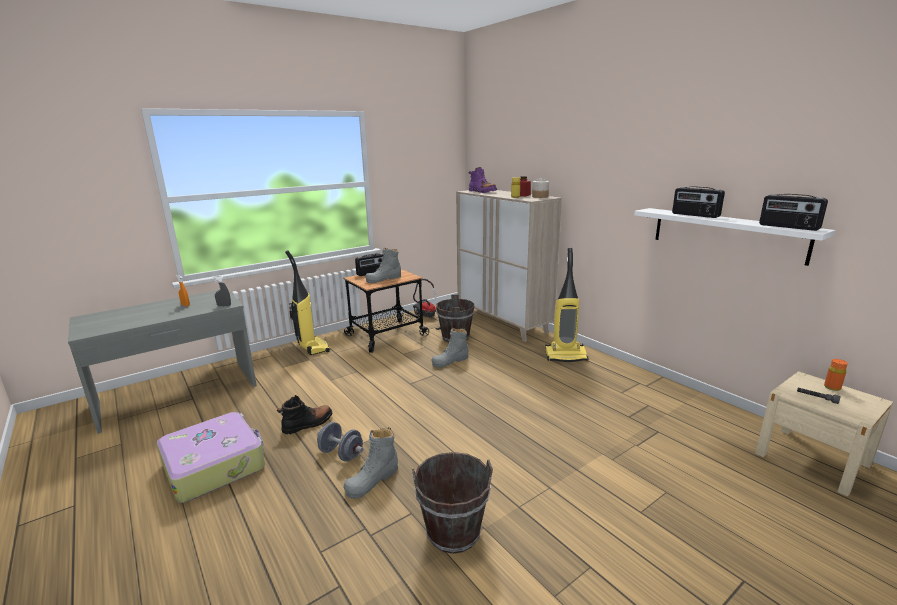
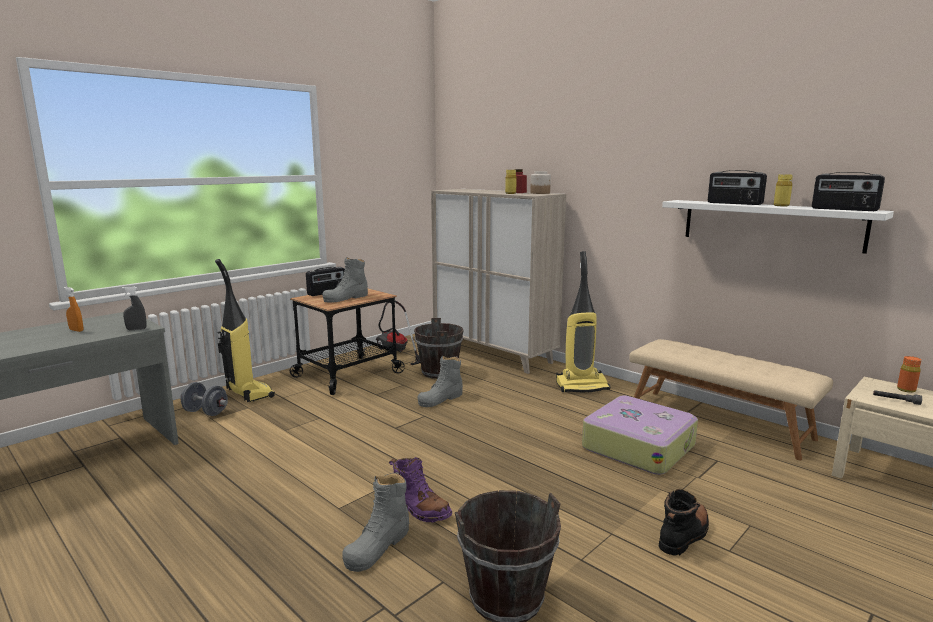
camera: 10 degrees left, 5 degrees down
suitcase [157,412,265,503] -> suitcase moved to [582,395,698,475]
black boot [277,395,332,434] -> black boot moved to [659,489,709,556]
grey dumbbell [317,422,363,462] -> grey dumbbell moved to [180,382,228,416]
purple boot [469,167,497,193] -> purple boot moved to [389,457,452,523]
none -> beige bench [629,339,833,461]
none -> yellow bottle [774,174,793,206]

